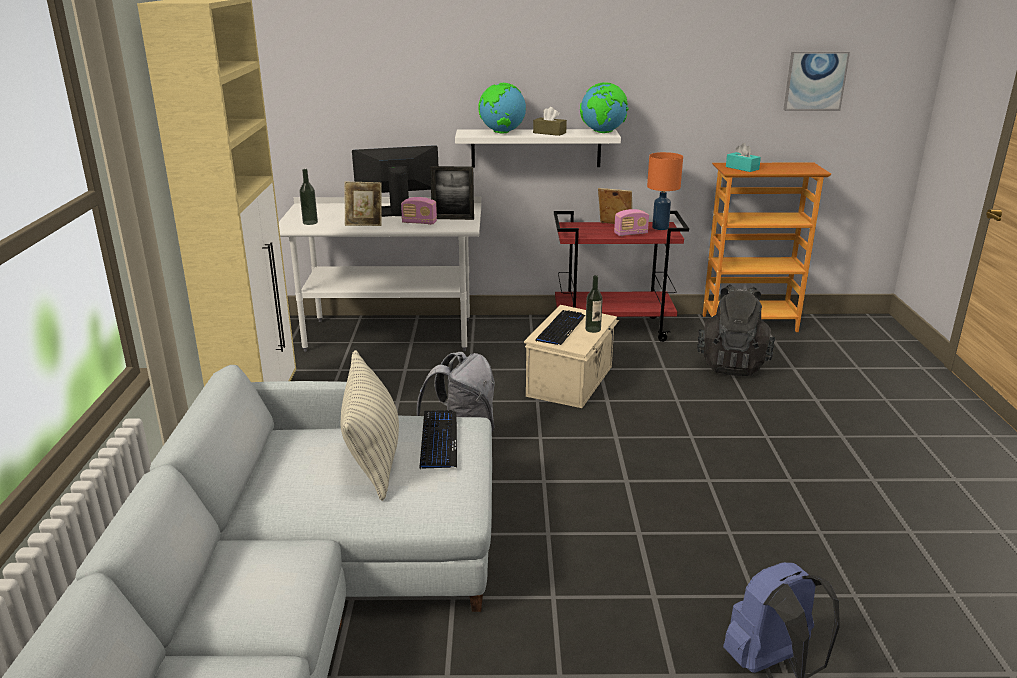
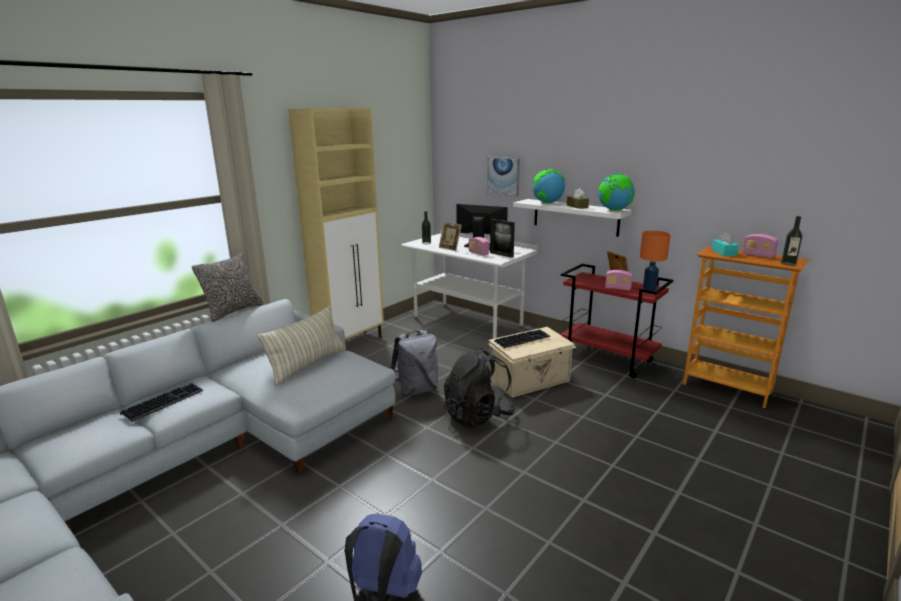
camera: 40 degrees right, 5 degrees down
keyboard [419,410,457,470] -> keyboard moved to [120,383,204,422]
bottle [585,275,603,333] -> bottle moved to [781,216,802,266]
black backpack [697,284,775,376] -> black backpack moved to [444,348,516,428]
picture [783,51,850,111] -> picture moved to [487,157,520,196]
none -> pillow [192,252,263,322]
none -> radio [742,234,778,258]

